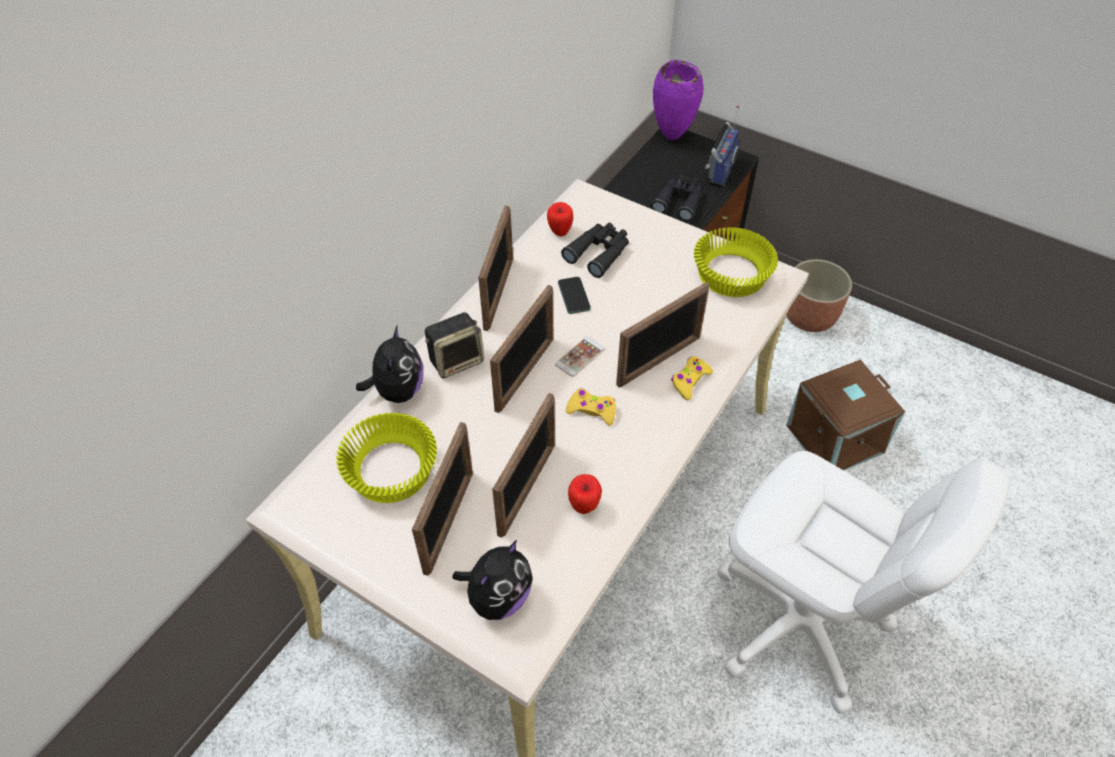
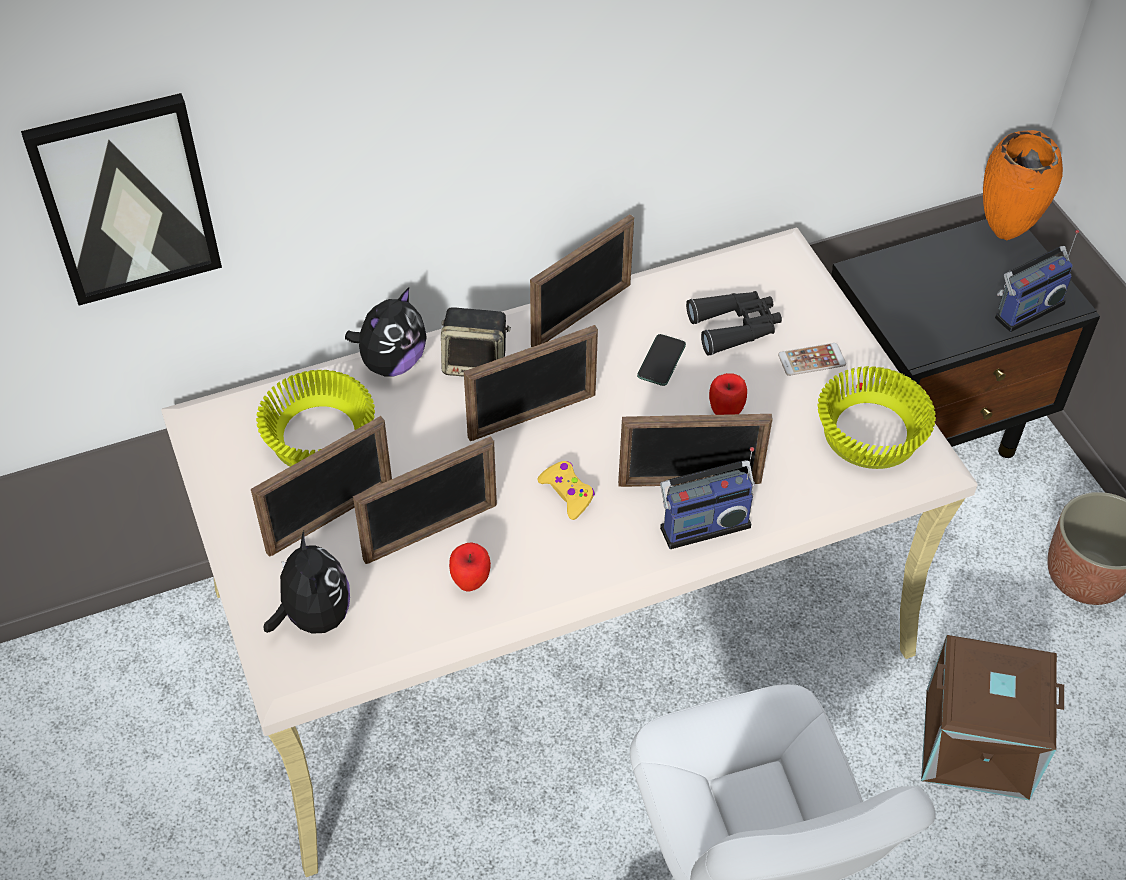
camera: 35 degrees right, 0 degrees up
plush toy [452,540,533,620] -> plush toy turned 90 degrees counterclockwise [264,531,350,634]
apple [547,202,573,236] -> apple moved to [709,373,747,415]
phone [555,337,605,377] -> phone moved to [778,343,846,376]
black binoculars [651,174,703,222] -> none
purple vase [653,60,704,140] -> orange vase [983,130,1063,240]
yellow game controller [671,356,713,400] -> radio [660,447,755,549]
none -> picture [21,93,222,305]

